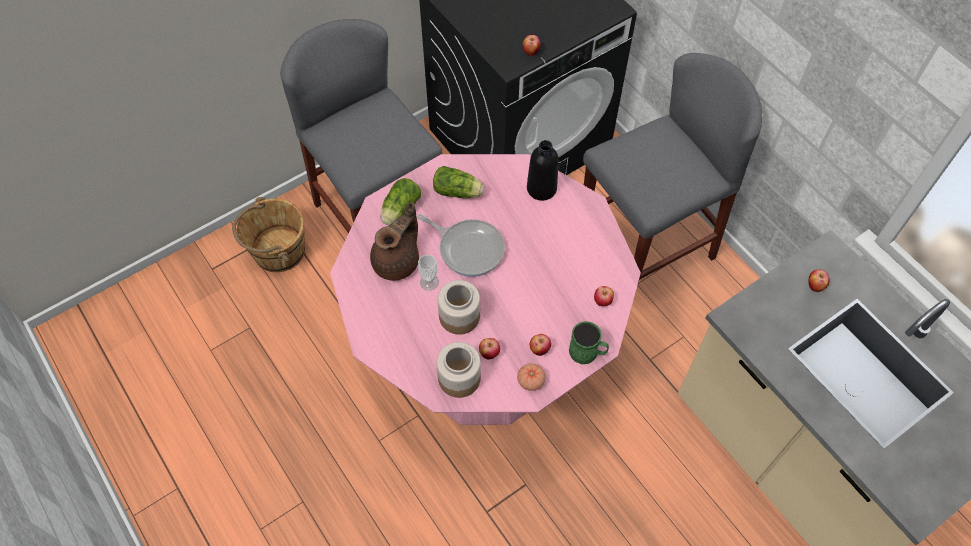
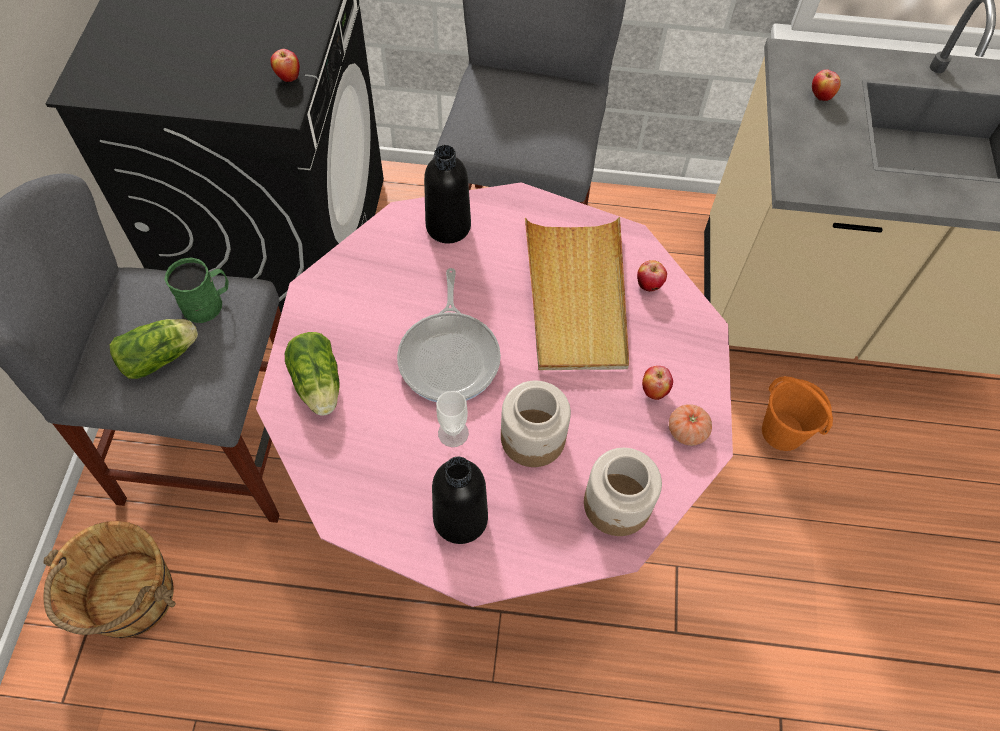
camera: 50 degrees left, 0 degrees up
brown teapot [370,201,419,281] -> none
frying pan [417,214,505,277] -> frying pan turned 105 degrees clockwise [397,268,501,402]
lettuce [433,166,484,198] -> lettuce moved to [110,319,198,379]
apple [479,338,500,360] -> none
green mug [569,321,609,364] -> green mug moved to [164,257,228,323]
none -> black bottle [432,457,488,544]
none -> beige tray [525,217,629,370]
none -> orange bucket [762,376,833,451]

